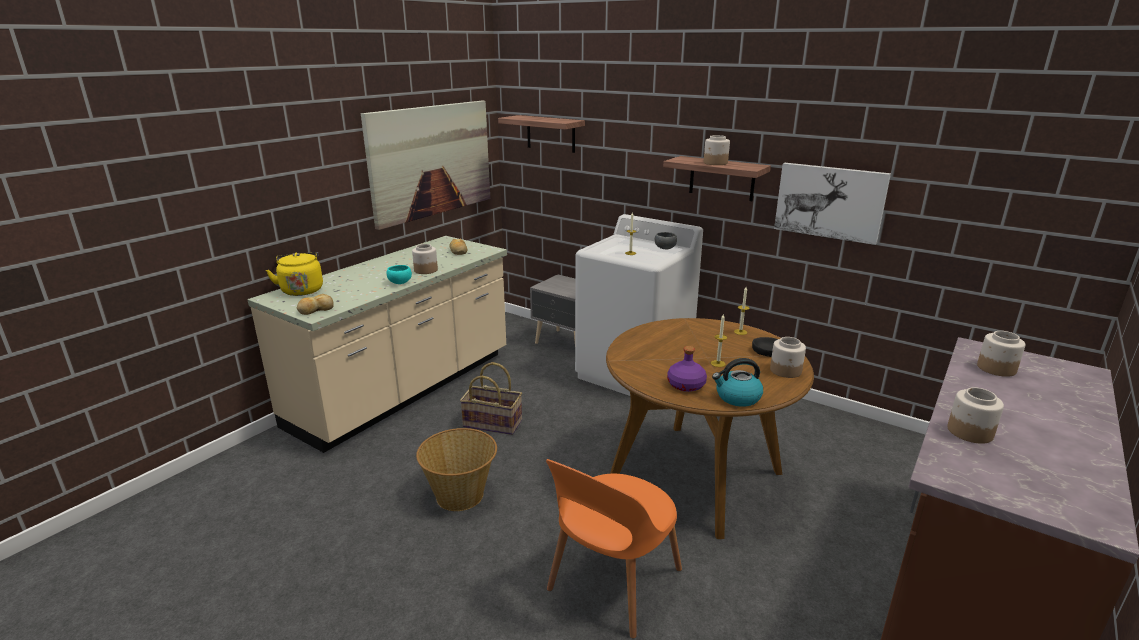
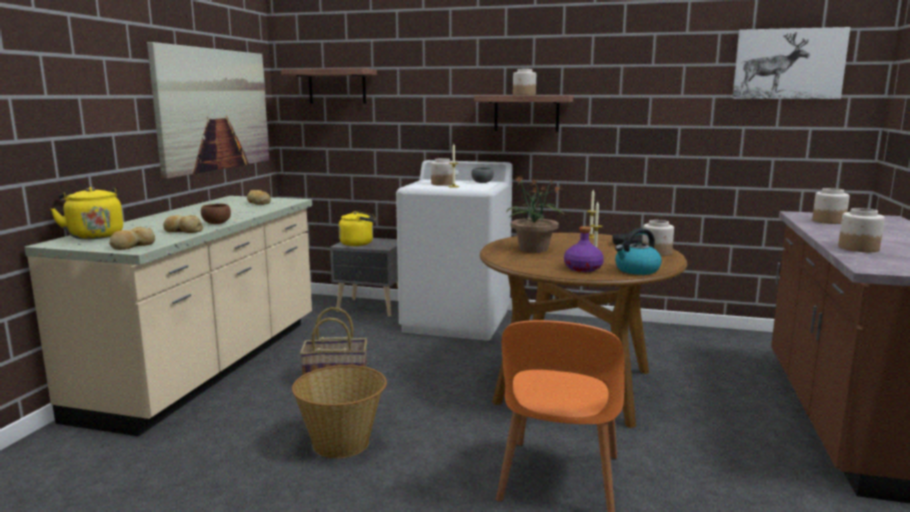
camera: 20 degrees left, 10 degrees down
turquoise bowl [387,265,412,284] -> brown bowl [201,204,231,224]
jar [412,244,438,274] -> jar moved to [431,158,453,186]
picture [774,163,891,245] -> picture moved to [732,27,850,99]
none -> bread [163,215,204,233]
none -> yellow kettle [339,211,376,246]
none -> potted plant [507,176,565,253]

